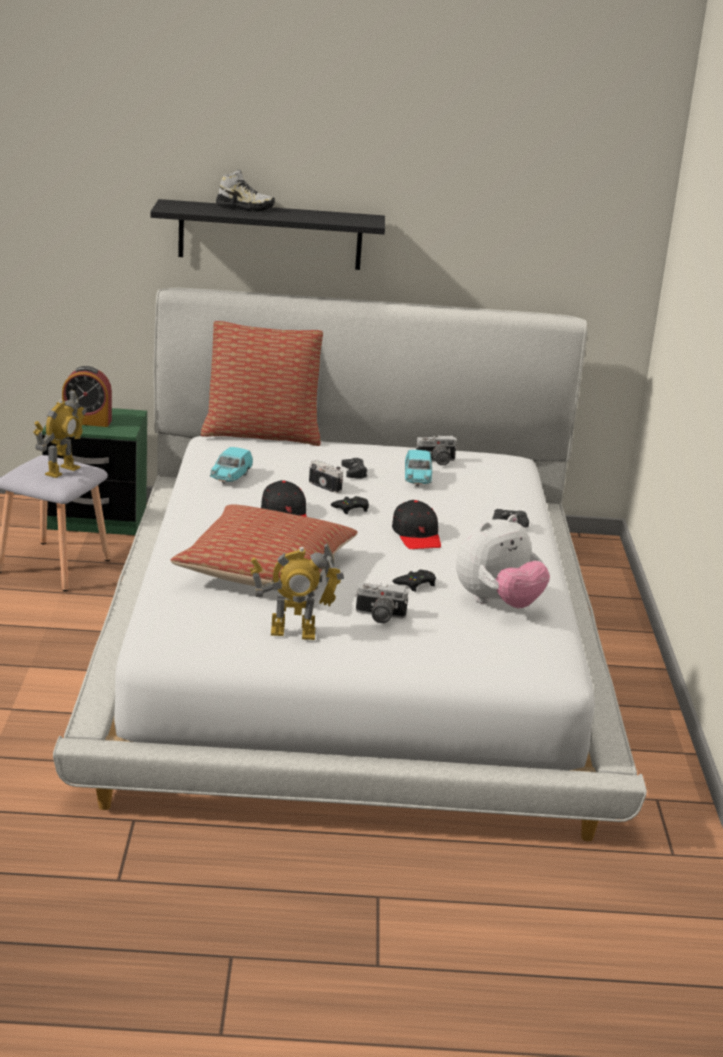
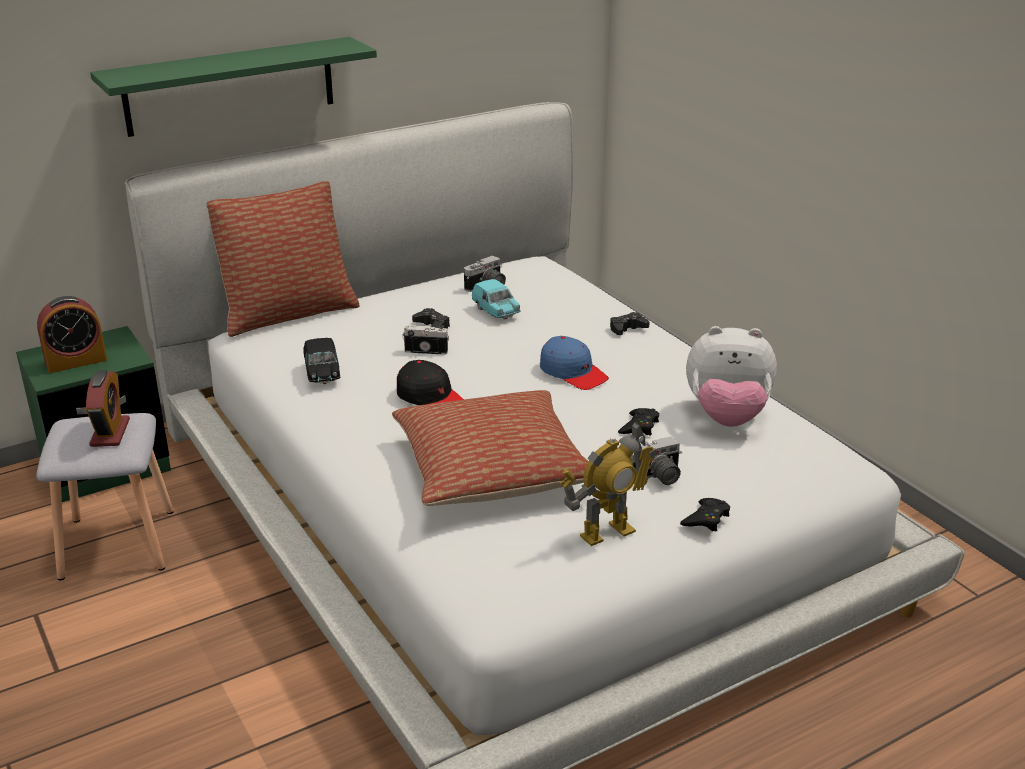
camera: 30 degrees left, 5 degrees up
toy robot [33,390,86,478] -> alarm clock [86,370,130,447]
black shelf [150,199,385,270] -> green shelf [90,37,377,137]
turquoise toy car [210,447,253,484] -> black toy car [304,338,340,384]
shoe [216,170,275,212] -> none
black game controller [331,496,369,514] -> black game controller moved to [680,498,730,532]
black cap [392,500,441,549] -> blue cap [540,336,609,390]
plush toy [456,515,550,609] -> plush toy turned 75 degrees clockwise [686,326,777,427]

